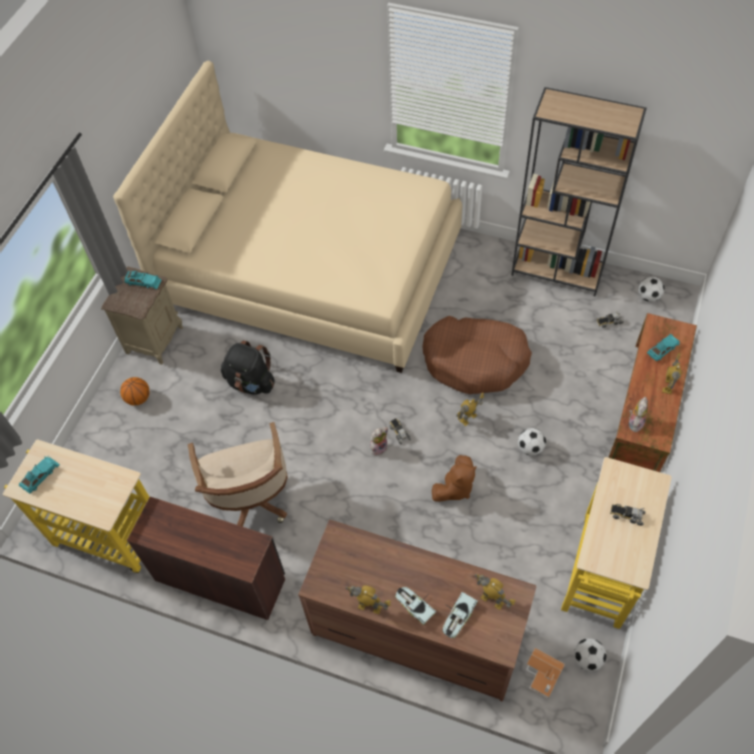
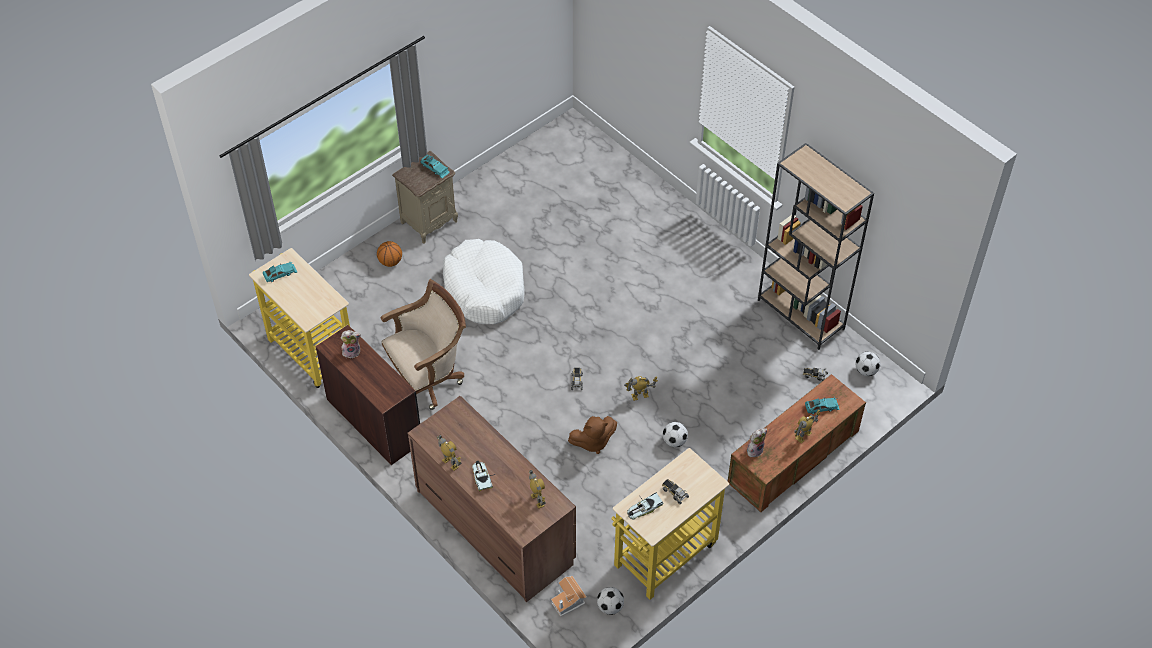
camera: 25 degrees right, 5 degrees down
beige bed [113,61,462,373] -> none
office chair [188,422,288,527] -> office chair turned 135 degrees counterclockwise [381,279,466,410]
black backpack [221,340,275,395] -> white dog bed [443,239,525,324]
plush toy [370,427,388,456] -> plush toy moved to [341,330,361,358]
brown dog bed [422,316,532,394] -> none
toy car [442,592,478,638] -> toy car moved to [627,492,663,520]

